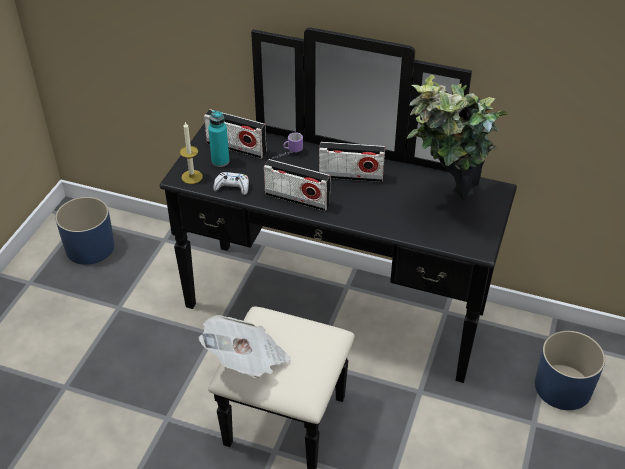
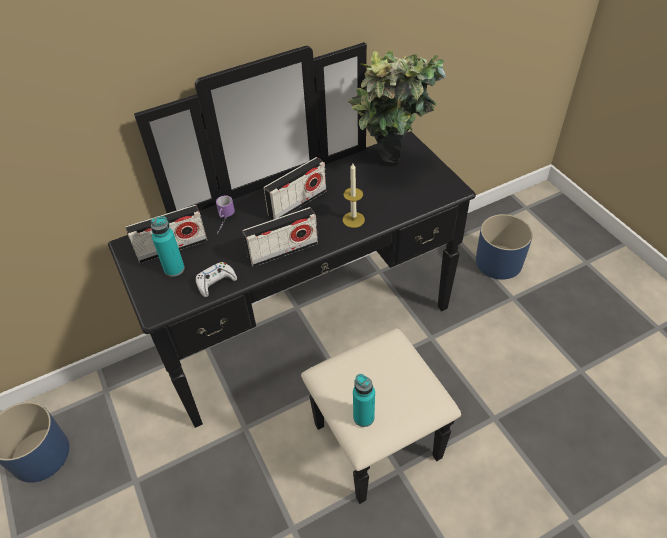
camera: 45 degrees left, 5 degrees up
candle [180,122,203,184] -> candle moved to [343,163,365,228]
newspaper [198,315,291,378] -> turquoise bottle [353,374,375,427]

